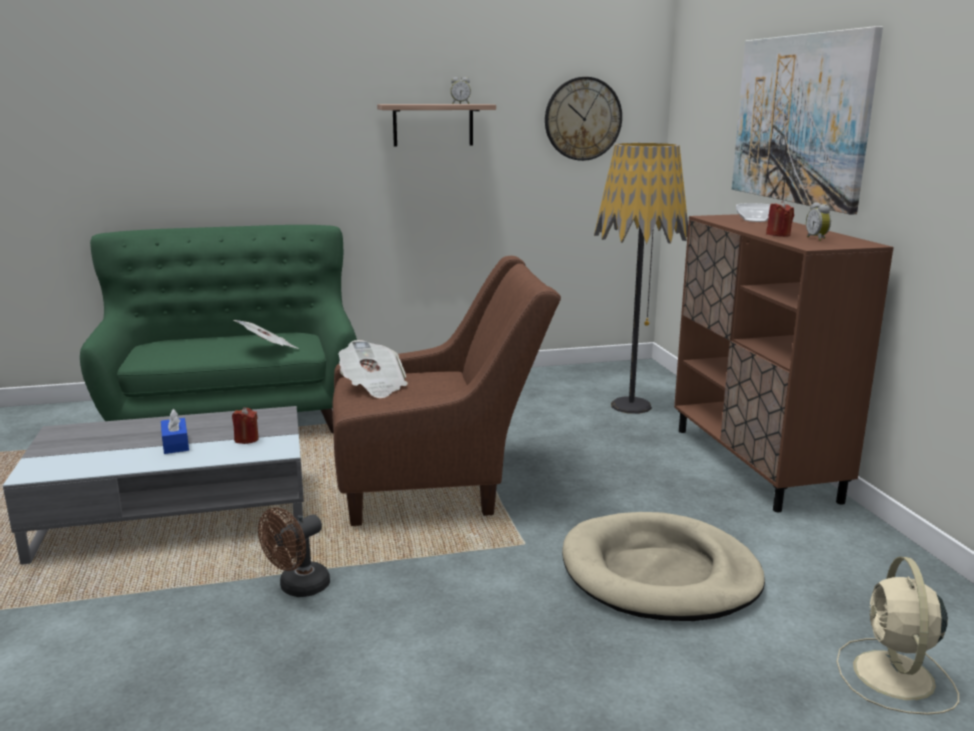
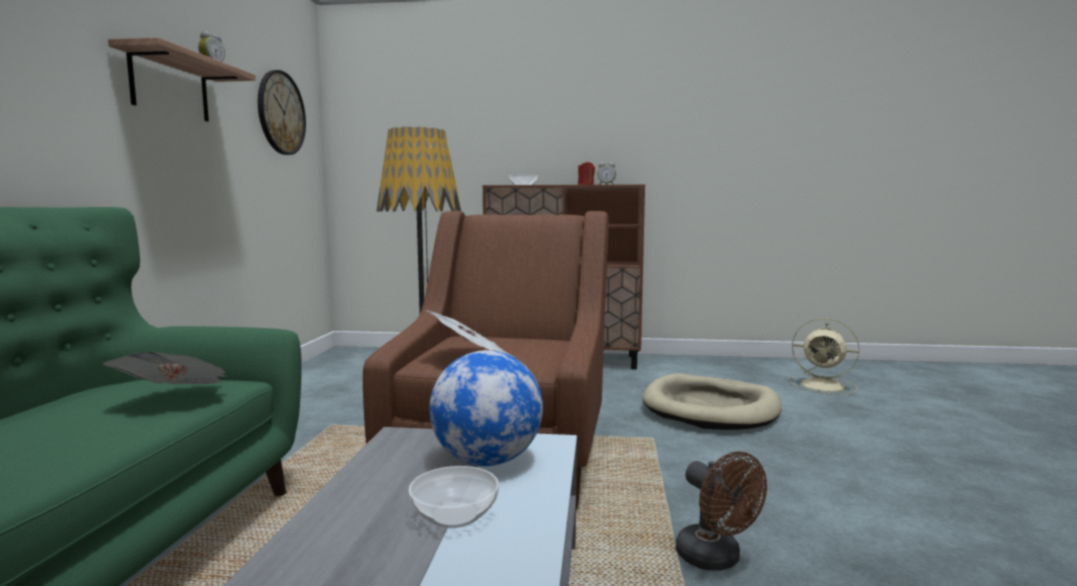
camera: 70 degrees left, 10 degrees down
blue tissue box [161,409,189,454] -> bowl [408,466,499,528]
red candle [232,407,259,444] -> globe [429,350,543,466]
picture [732,26,883,215] -> none

